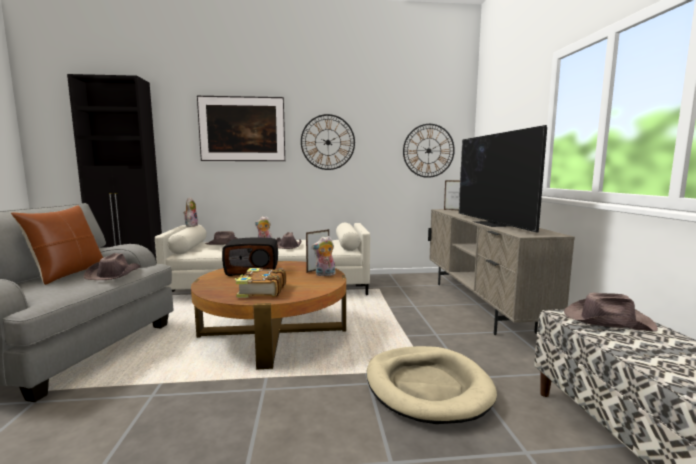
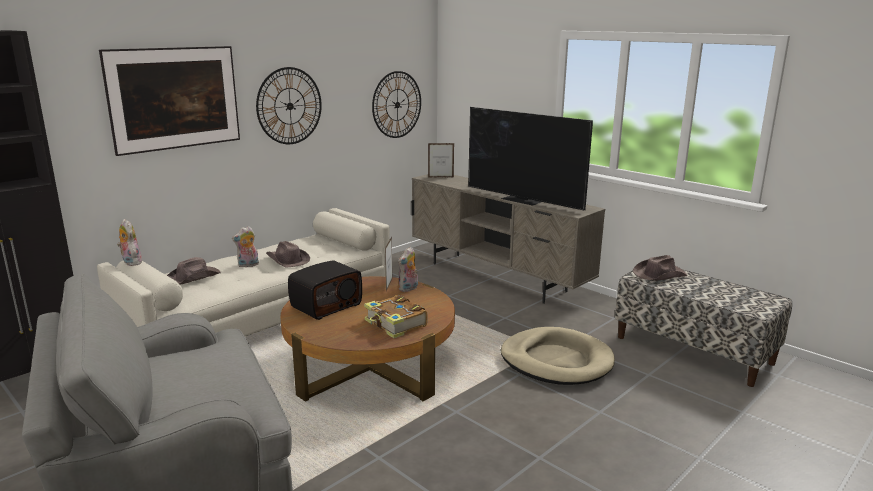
camera: 40 degrees left, 10 degrees up
brown pillow [11,205,103,285] -> none
brown hat [84,253,141,280] -> none

